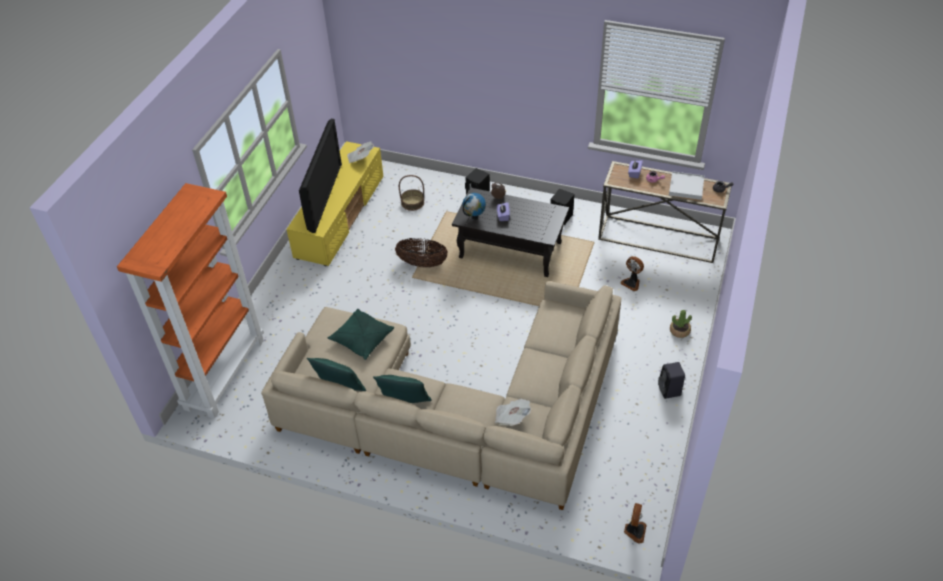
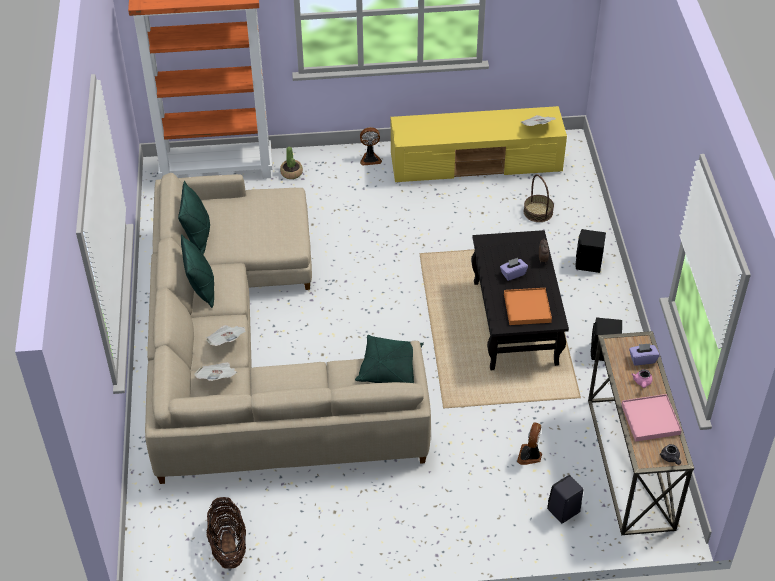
camera: 65 degrees right, 0 degrees up
television [299,119,342,233] -> none
green pillow [328,308,394,360] -> green pillow moved to [355,335,424,383]
basket [395,238,448,267] -> basket moved to [207,497,246,569]
globe [462,193,486,220] -> none
fan [624,503,646,544] -> fan moved to [360,127,382,166]
black speaker [658,362,685,399] -> black speaker moved to [547,475,584,523]
white tray [669,171,704,200] -> pink tray [621,394,682,442]
potted plant [670,310,692,338] -> potted plant moved to [280,147,303,179]
none -> newspaper [206,325,245,346]
none -> orange tray [504,288,552,325]

